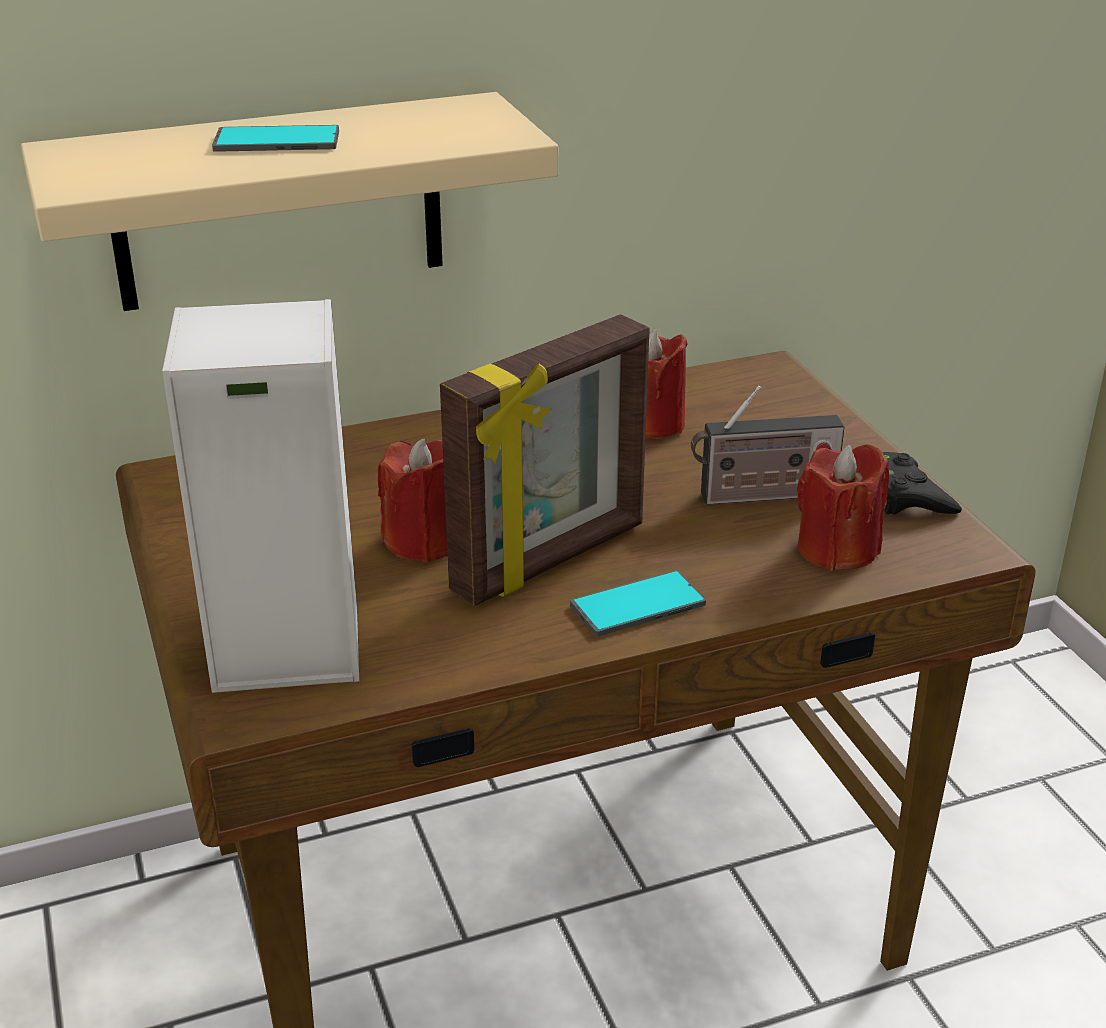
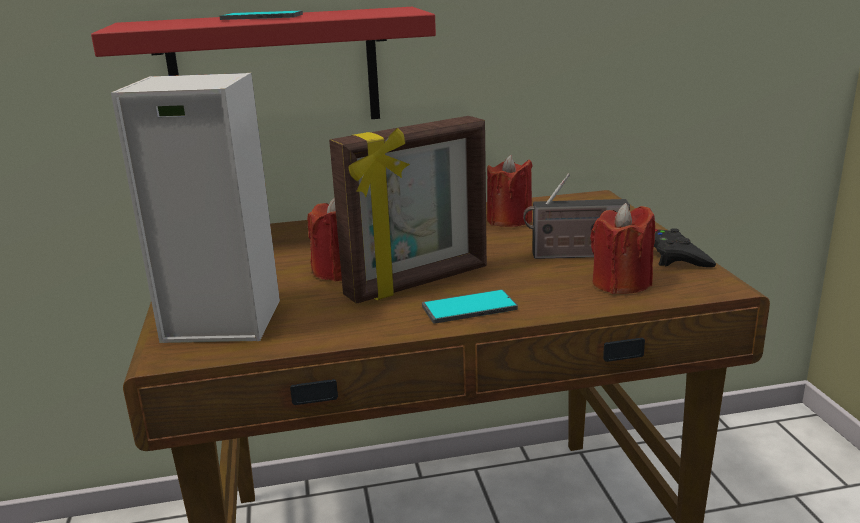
camera: 10 degrees right, 10 degrees down
beige shelf [21,92,558,311] -> red shelf [91,7,436,119]

